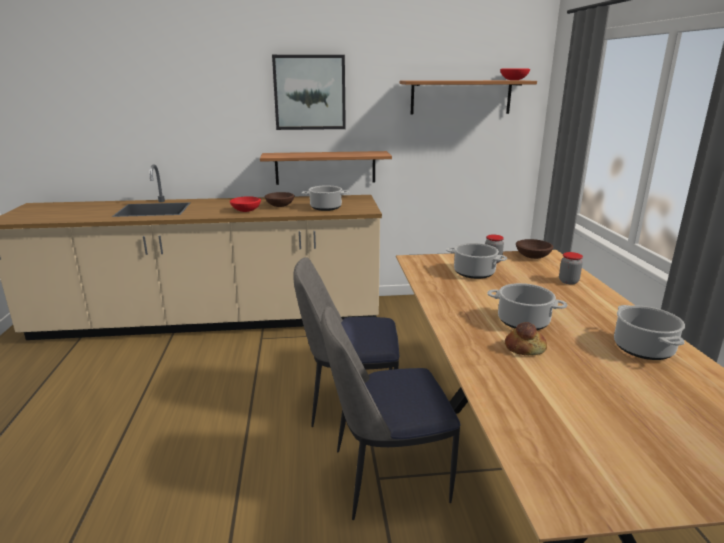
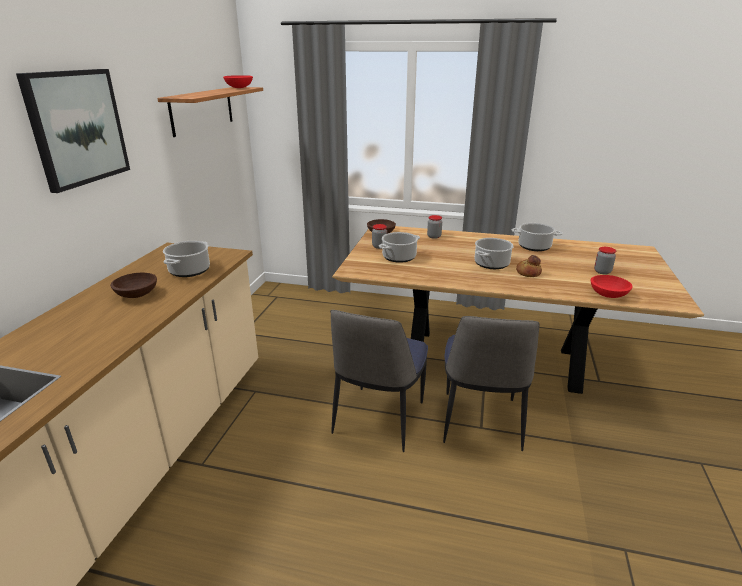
camera: 70 degrees left, 5 degrees up
red bowl [230,196,261,212] -> red bowl moved to [591,275,633,298]
shelf [260,151,392,185] -> none
none -> jar [594,247,616,274]

